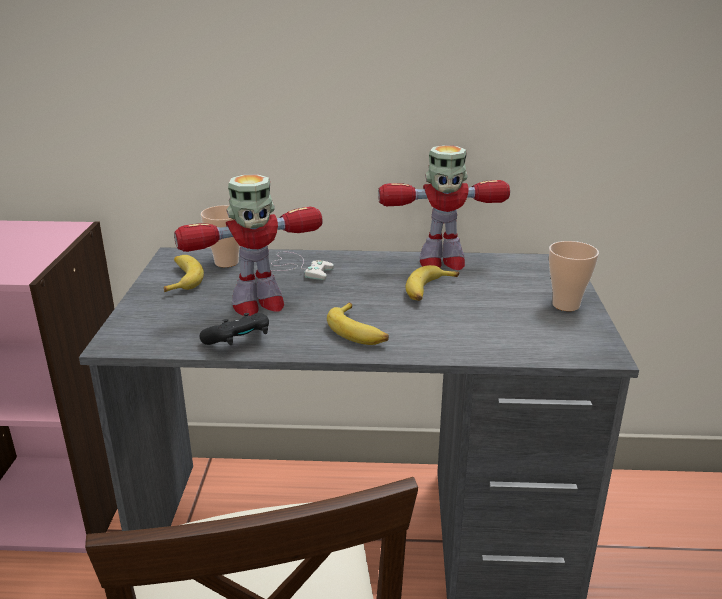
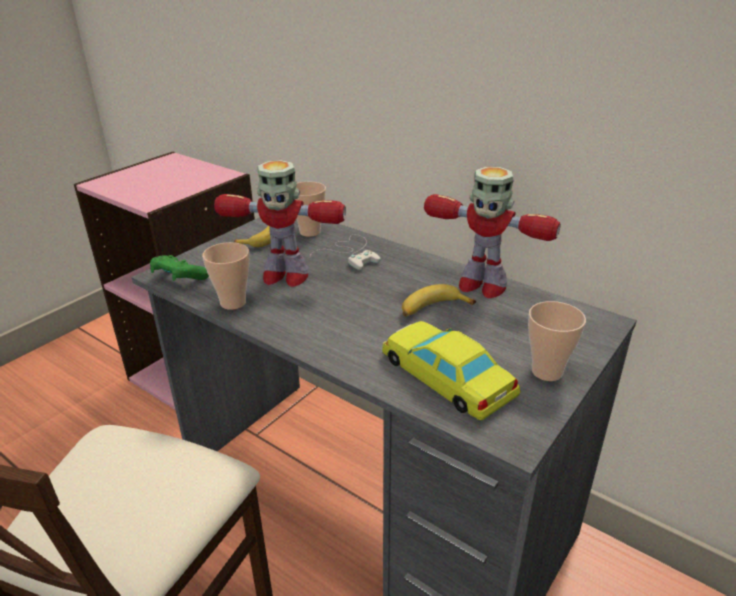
camera: 35 degrees right, 5 degrees up
black game controller [199,313,269,345] -> cup [202,242,250,310]
banana [327,303,389,345] -> none
none -> green game controller [150,255,209,281]
none -> yellow toy car [382,321,521,420]

